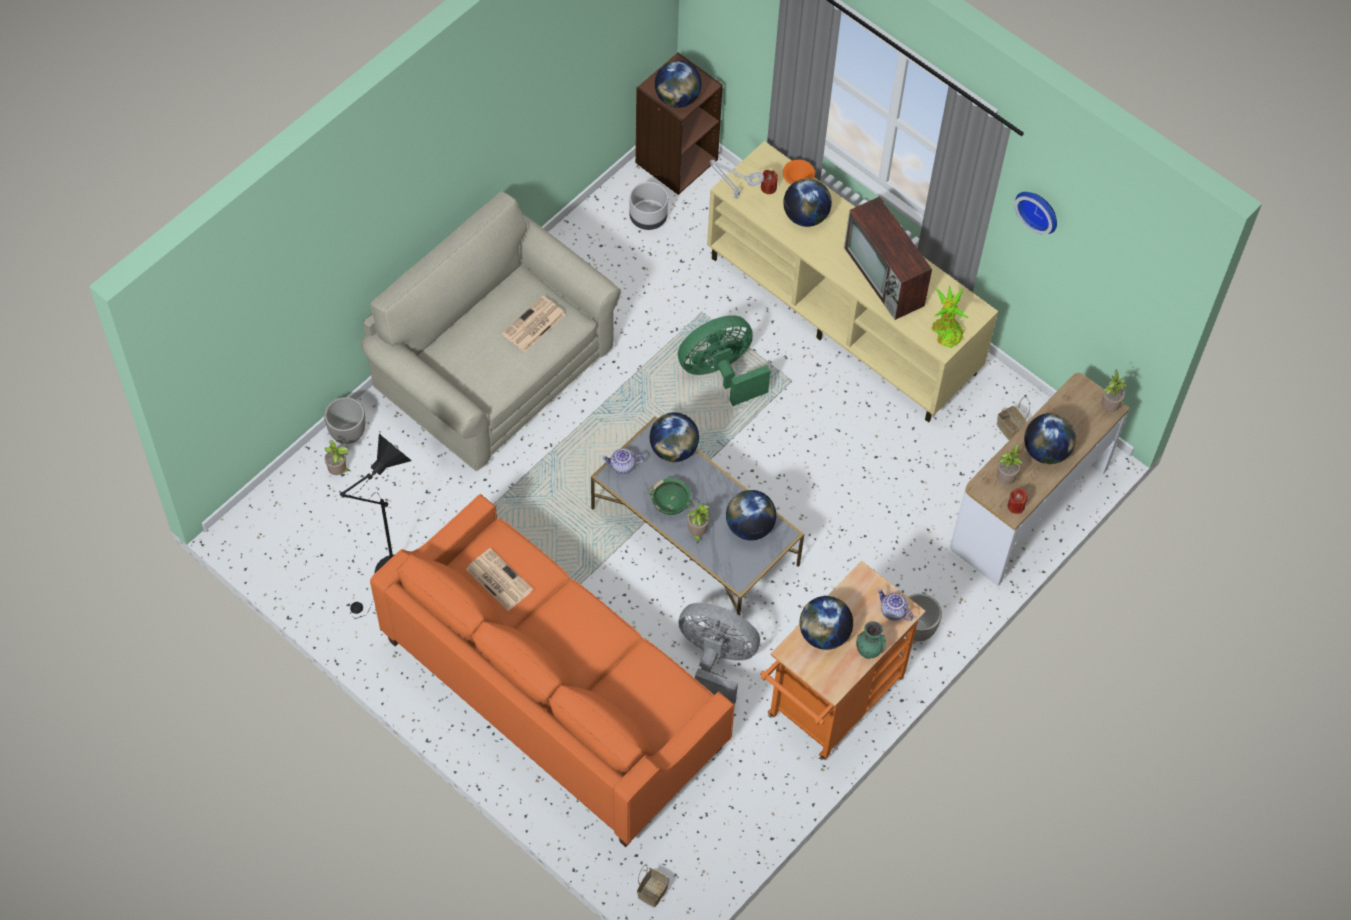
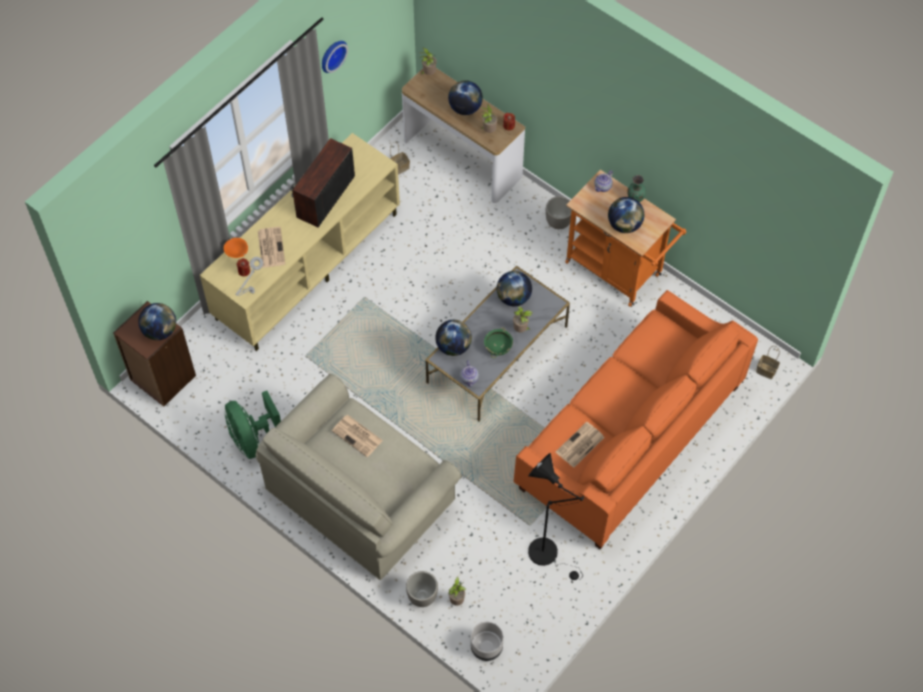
camera: 90 degrees left, 0 degrees up
grey planter [629,182,668,230] -> grey planter moved to [471,622,504,661]
green fan [678,315,771,406] -> green fan moved to [225,391,281,459]
grey fan [679,603,760,704] -> none
globe [783,178,832,227] -> newspaper [258,227,285,268]
television [844,196,932,320] -> television turned 150 degrees clockwise [290,138,355,228]
potted plant [932,285,969,348] -> none

